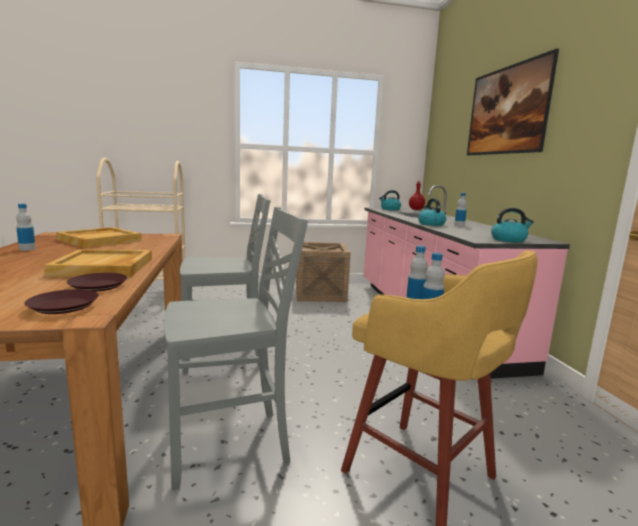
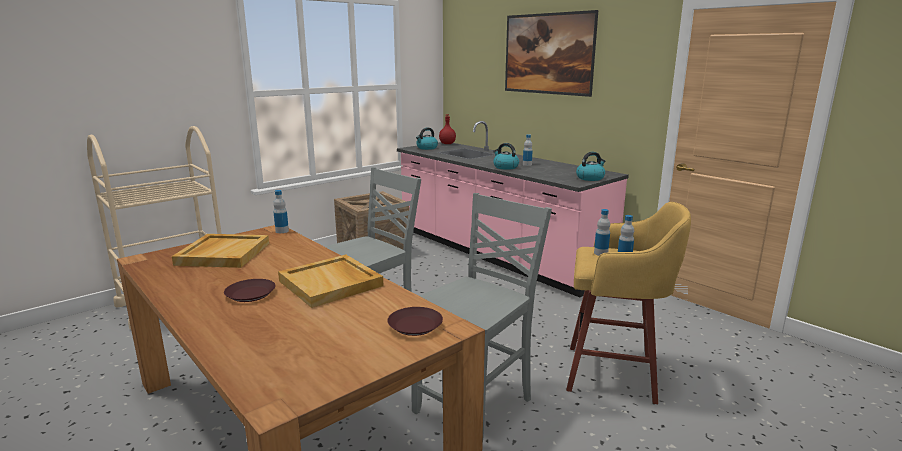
camera: 30 degrees left, 5 degrees up
bottle [16,204,36,251] -> bottle moved to [273,190,289,233]
brown plate [67,273,127,292] -> brown plate moved to [224,279,276,302]

